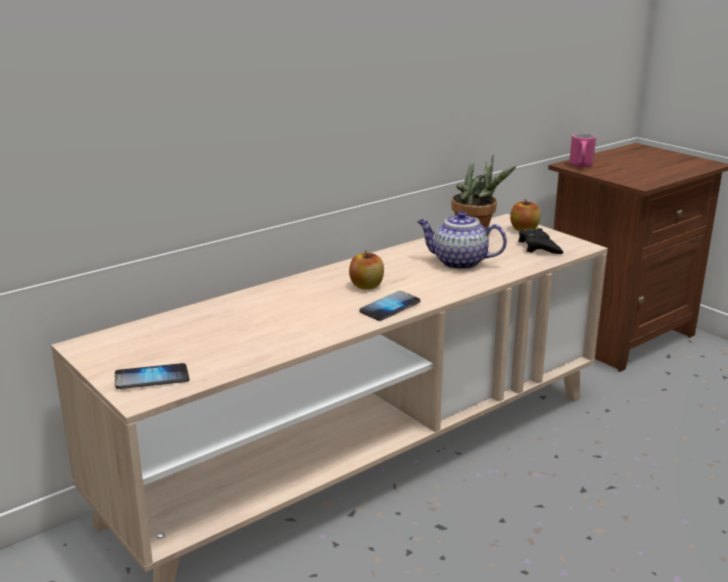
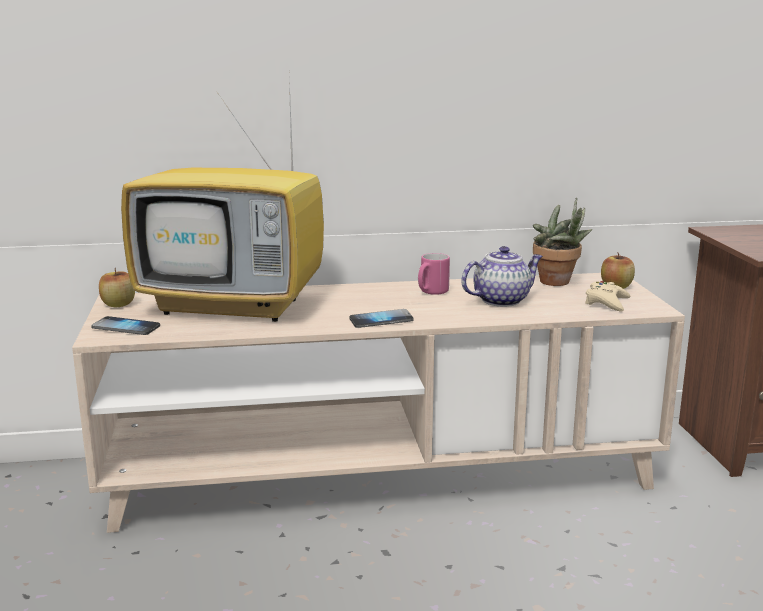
camera: 30 degrees right, 5 degrees down
apple [349,250,384,290] -> apple moved to [99,268,135,307]
teapot [417,211,507,269] -> teapot turned 105 degrees clockwise [461,246,543,307]
black game controller [518,228,563,254] -> beige game controller [585,281,630,311]
pink mug [569,133,596,167] -> pink mug moved to [418,253,450,295]
none -> television [121,79,324,322]

